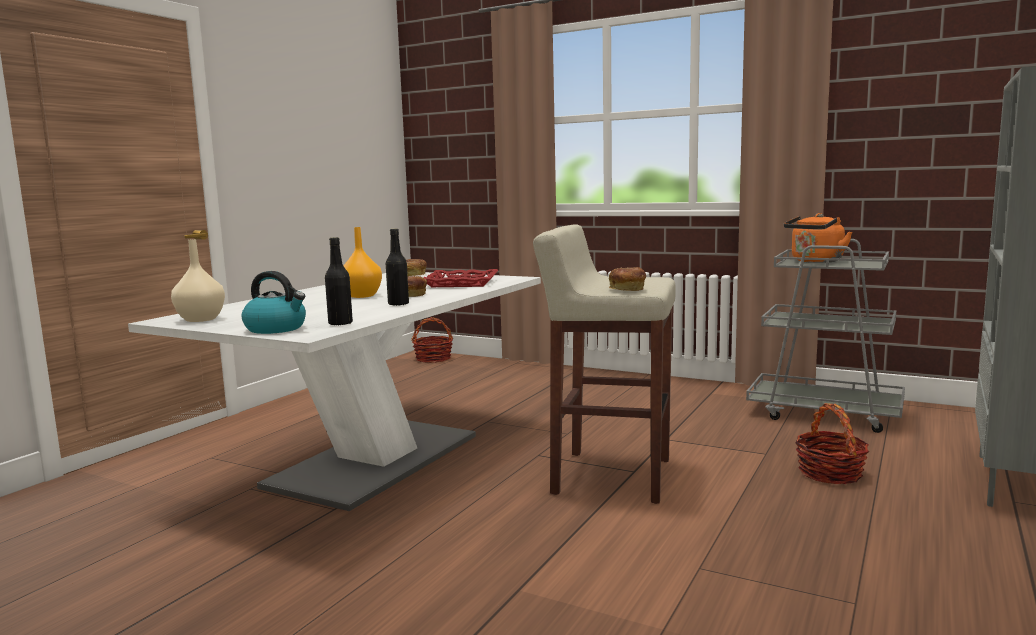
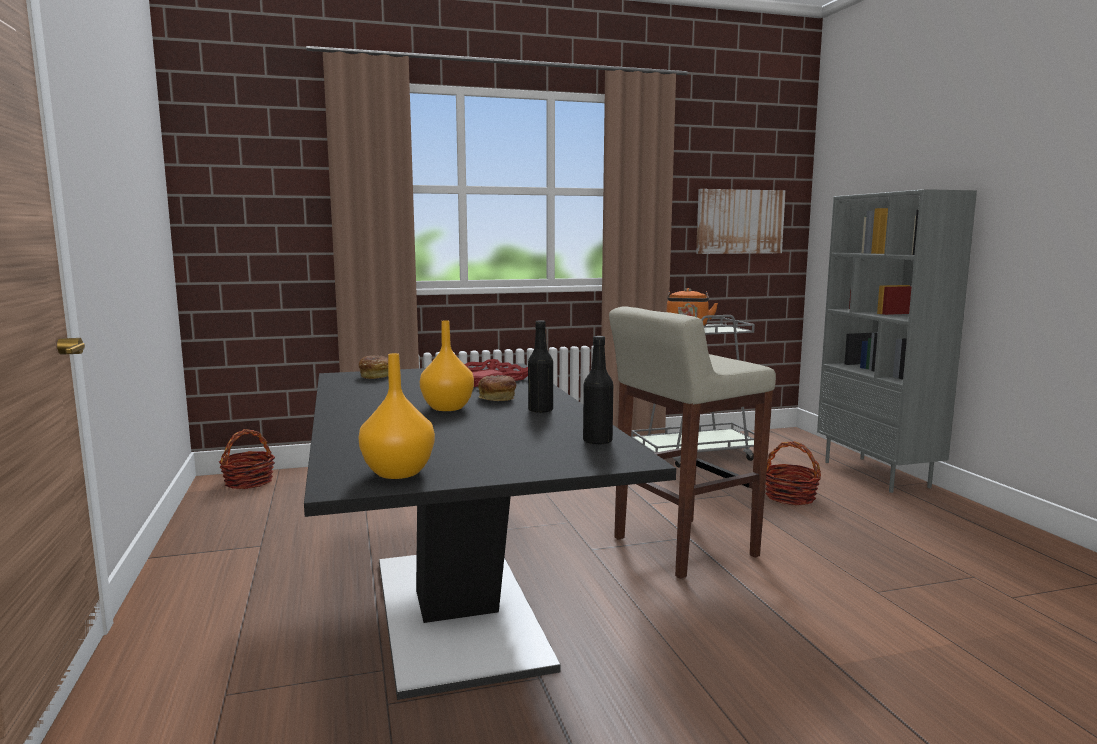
camera: 45 degrees left, 0 degrees up
white dining table [128,272,541,511] -> black dining table [304,363,676,700]
beige vase [171,239,225,322] -> orange vase [358,353,435,479]
kettle [242,271,306,334] -> none
bread [609,267,646,291] -> none
none -> picture [696,189,786,254]

